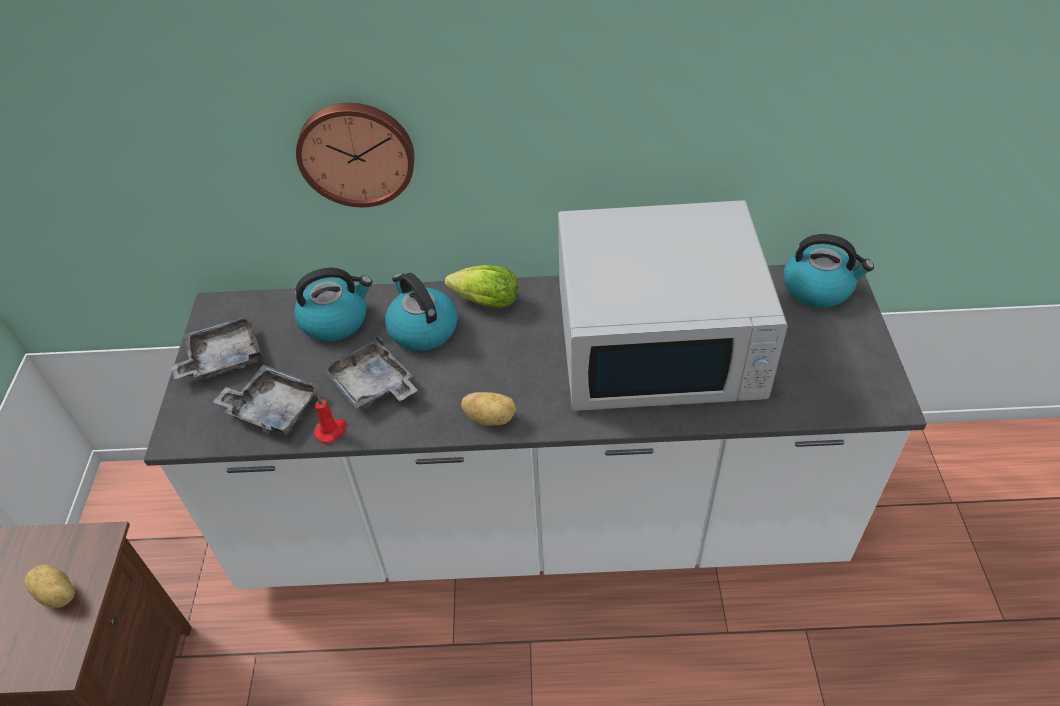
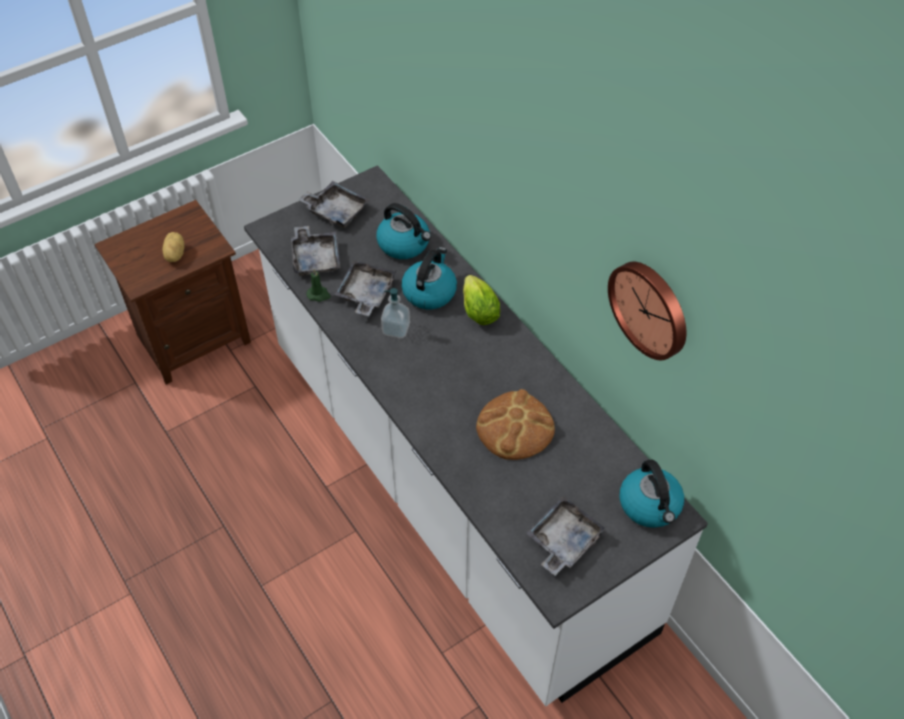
camera: 55 degrees right, 5 degrees up
wall clock [296,103,414,207] -> wall clock moved to [608,262,686,360]
red candle [314,396,347,443] -> green candle [307,269,330,302]
potato [461,392,516,426] -> none
white microwave [558,200,788,411] -> bread [476,389,555,460]
none -> soap dispenser [381,288,410,338]
none -> grey tray [526,496,605,576]

